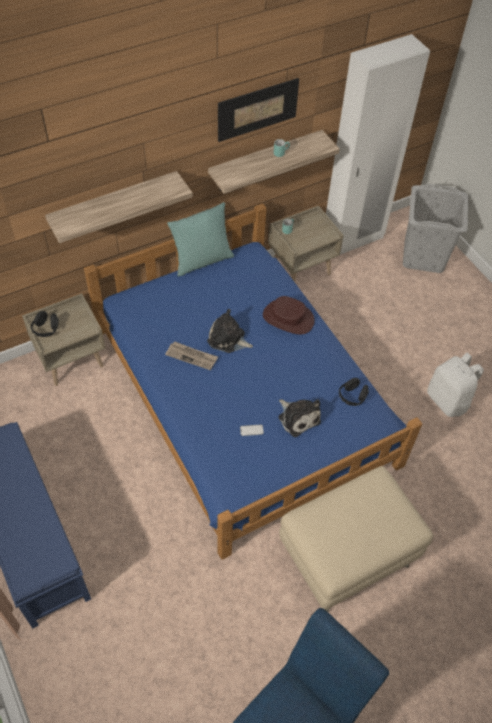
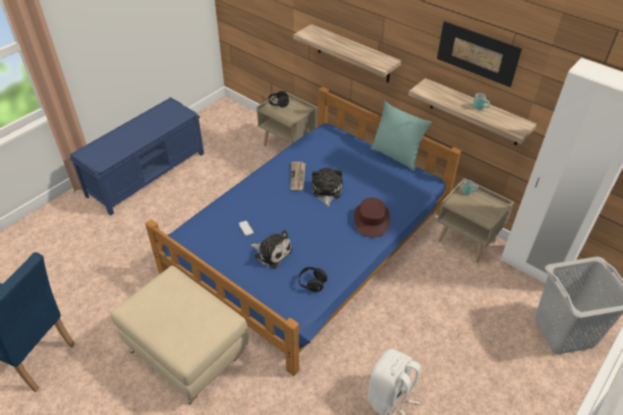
camera: 70 degrees right, 10 degrees down
plush toy [279,399,321,437] -> plush toy turned 90 degrees counterclockwise [250,230,292,268]

